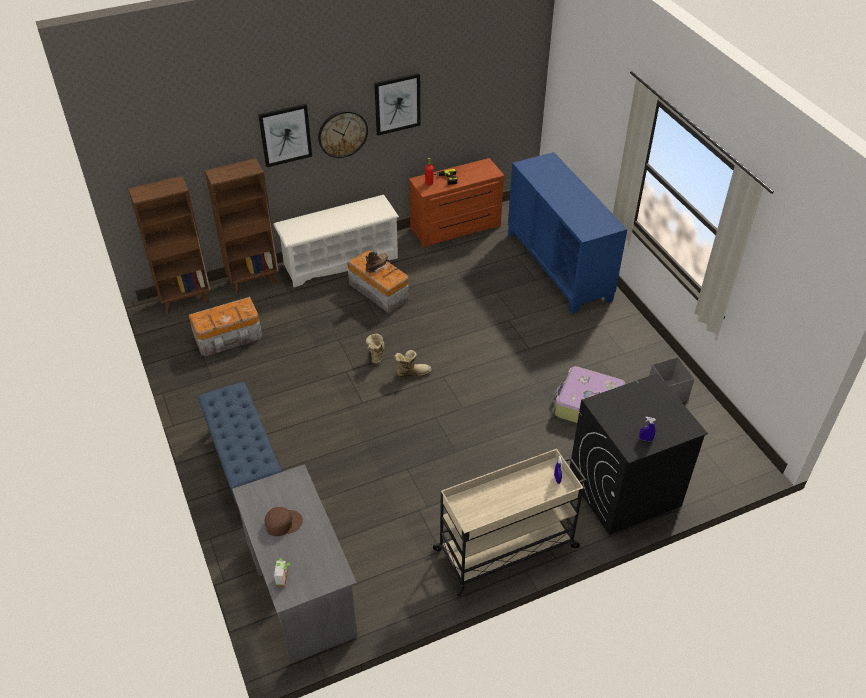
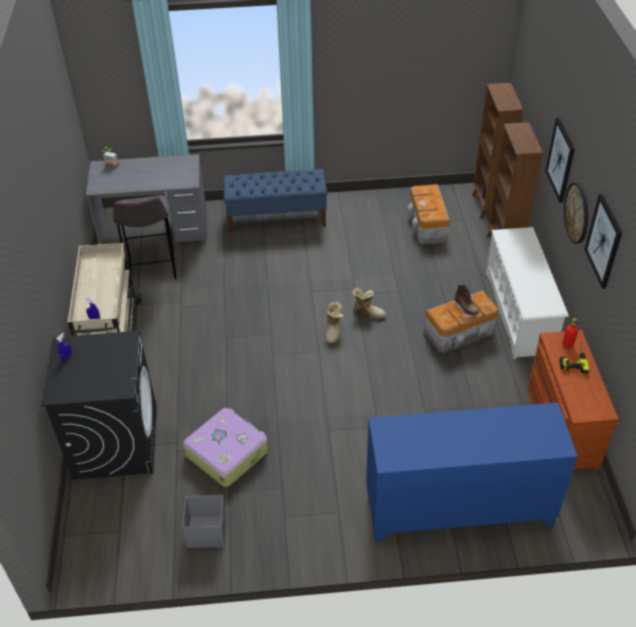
camera: 110 degrees right, 0 degrees up
brown cap [265,507,303,536] -> none
none -> grey stool [113,195,177,284]

